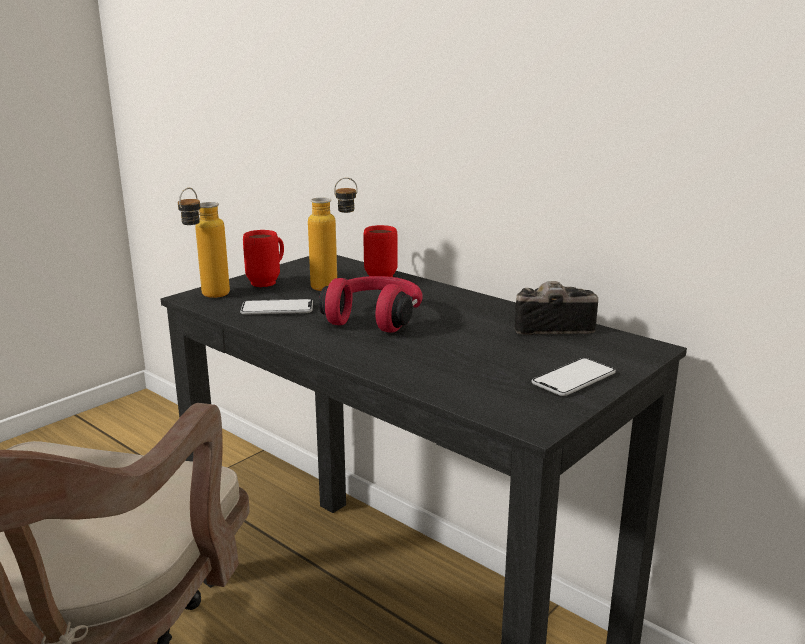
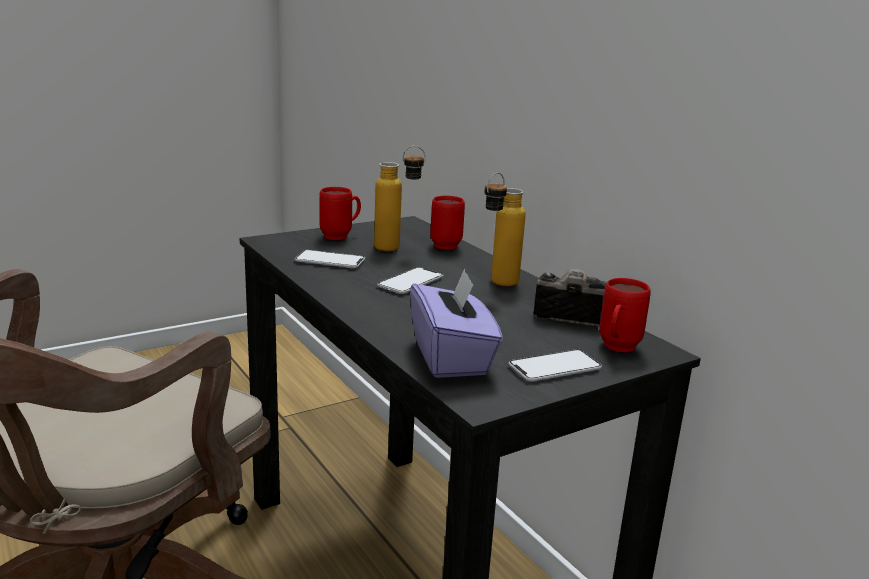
camera: 15 degrees right, 0 degrees up
bottle [178,188,230,298] -> bottle moved to [484,172,526,286]
red headphones [319,276,423,333] -> phone [377,267,443,294]
none -> purple tissue box [410,268,503,378]
none -> red mug [599,278,651,353]

